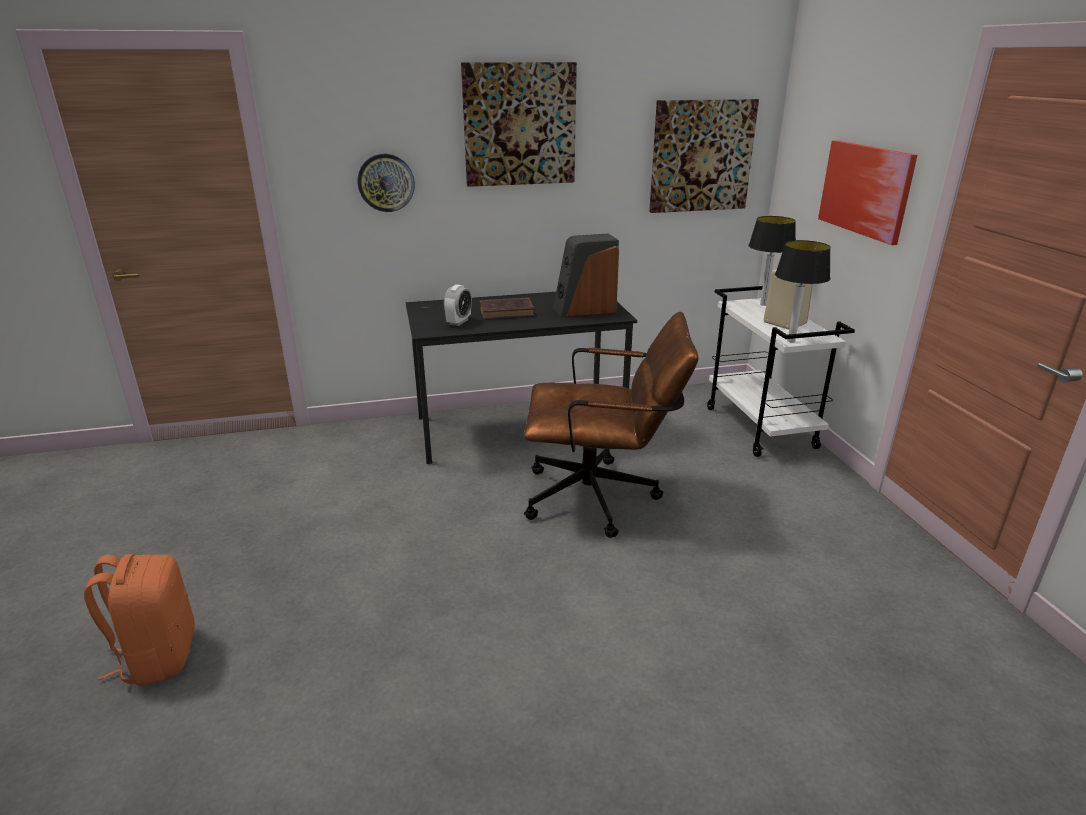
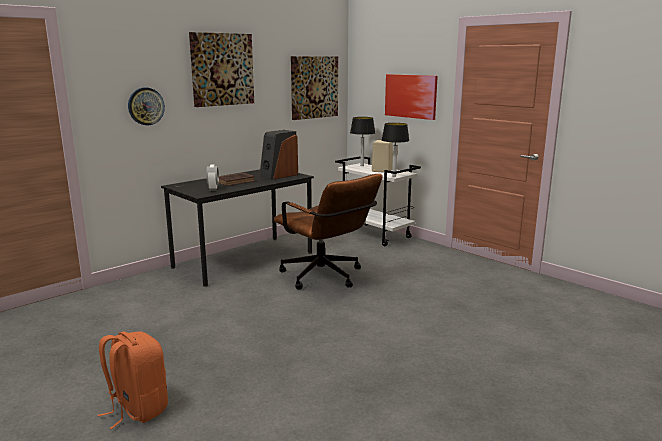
camera: 30 degrees left, 10 degrees down
brown office chair [524,312,698,538] -> brown office chair turned 75 degrees clockwise [273,174,382,290]

